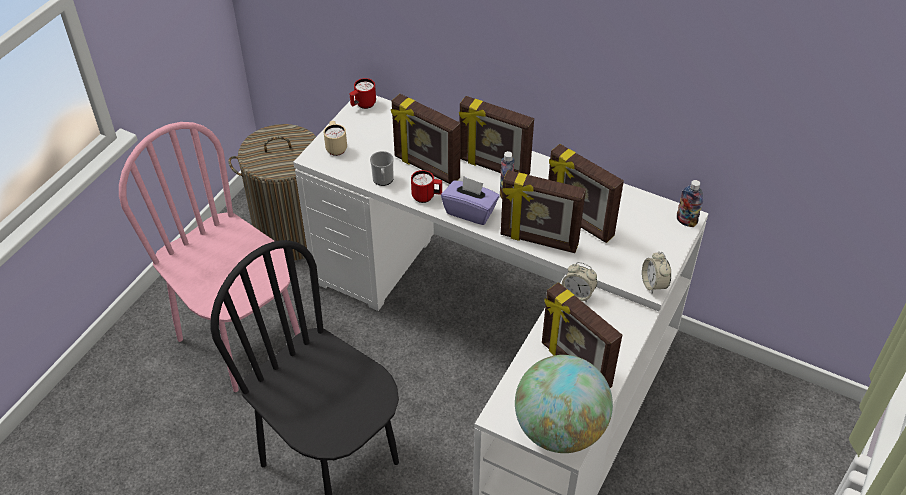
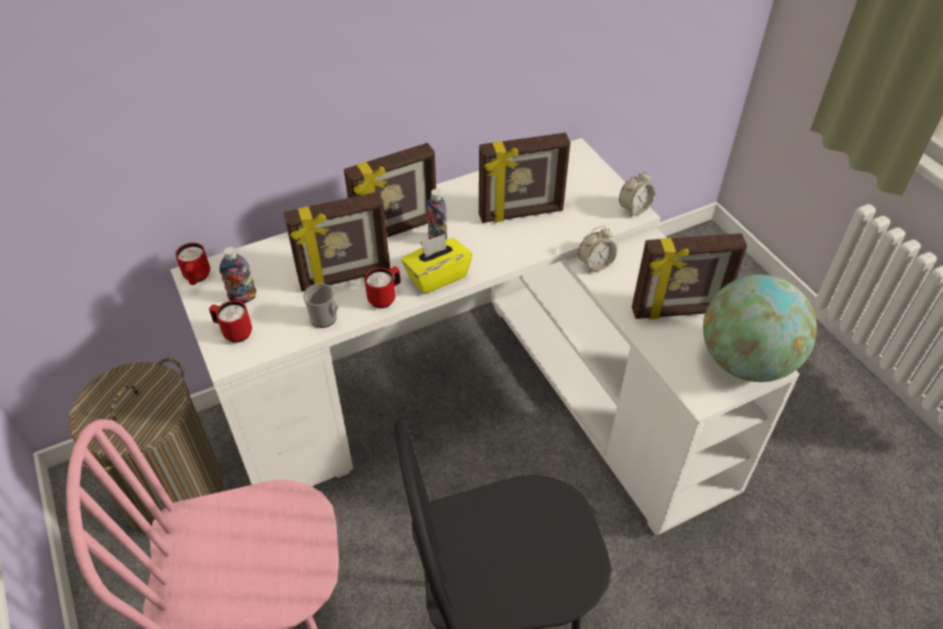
camera: 55 degrees left, 0 degrees up
beige mug [324,121,347,156] -> red mug [209,301,252,343]
purple tissue box [441,176,500,225] -> yellow tissue box [401,234,472,294]
picture frame [501,170,586,253] -> none
alarm clock [642,251,671,294] -> alarm clock turned 60 degrees counterclockwise [619,170,655,217]
bottle [677,180,703,227] -> bottle moved to [219,247,256,303]

